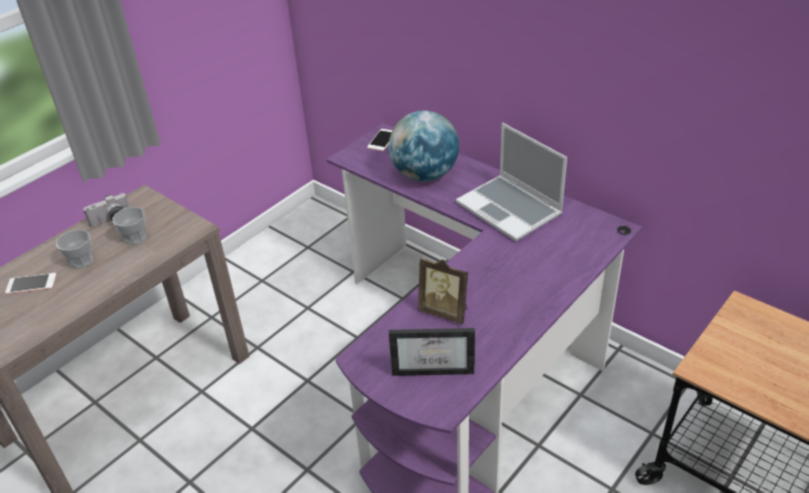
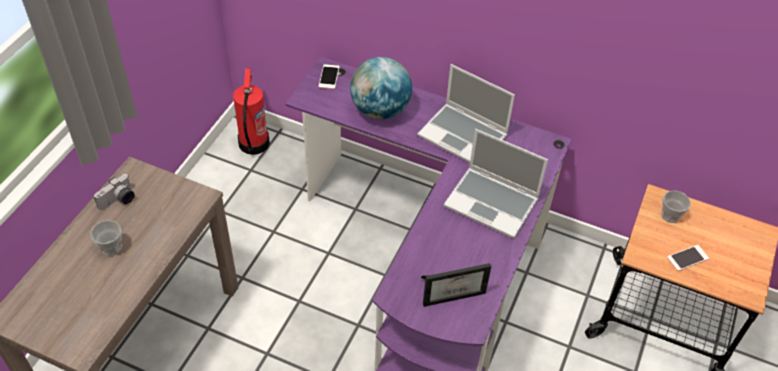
camera: 20 degrees left, 10 degrees up
phone [5,273,57,295] -> phone moved to [667,245,709,271]
cup [112,207,147,245] -> cup moved to [661,191,691,223]
picture frame [418,257,468,324] -> none
none -> fire extinguisher [233,68,270,155]
none -> laptop [444,129,548,238]

